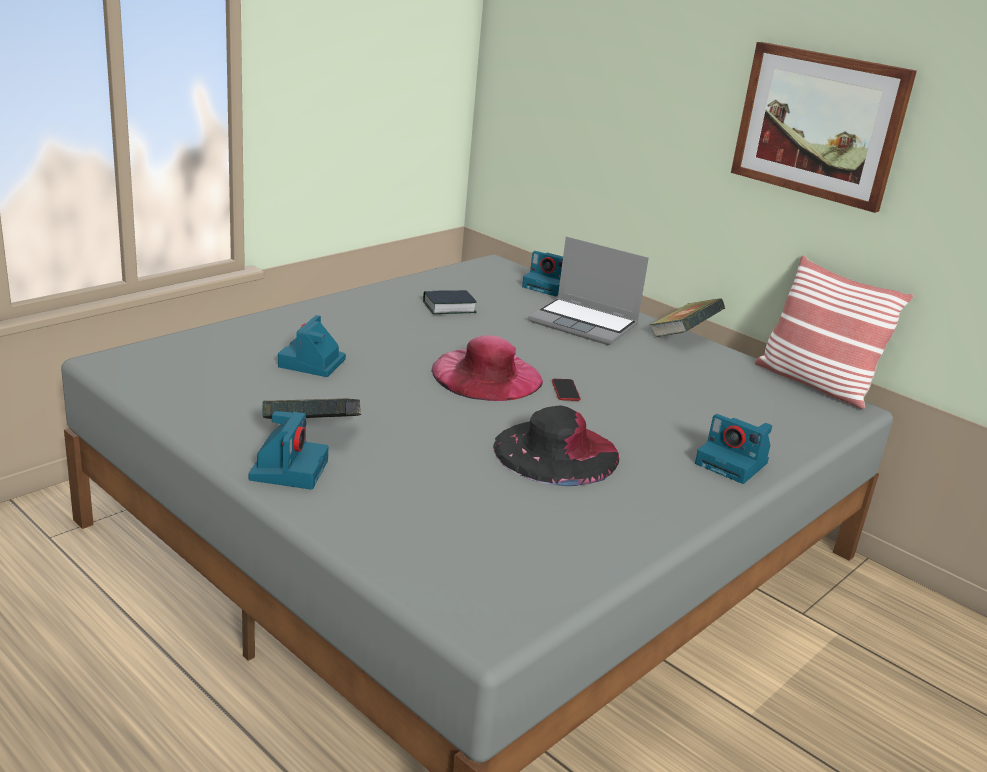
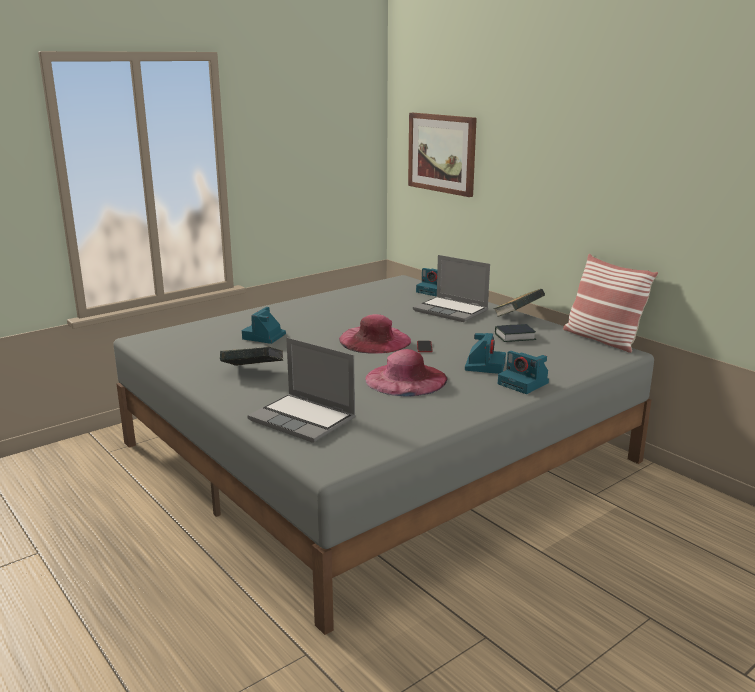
camera: 10 degrees right, 5 degrees down
camera [248,411,329,490] -> camera moved to [465,333,506,374]
book [423,290,477,314] -> book moved to [495,324,536,342]
black hat [493,405,619,486] -> pink hat [365,349,448,397]
picture [731,42,917,213] -> picture moved to [408,113,477,197]
none -> laptop [247,338,355,443]

